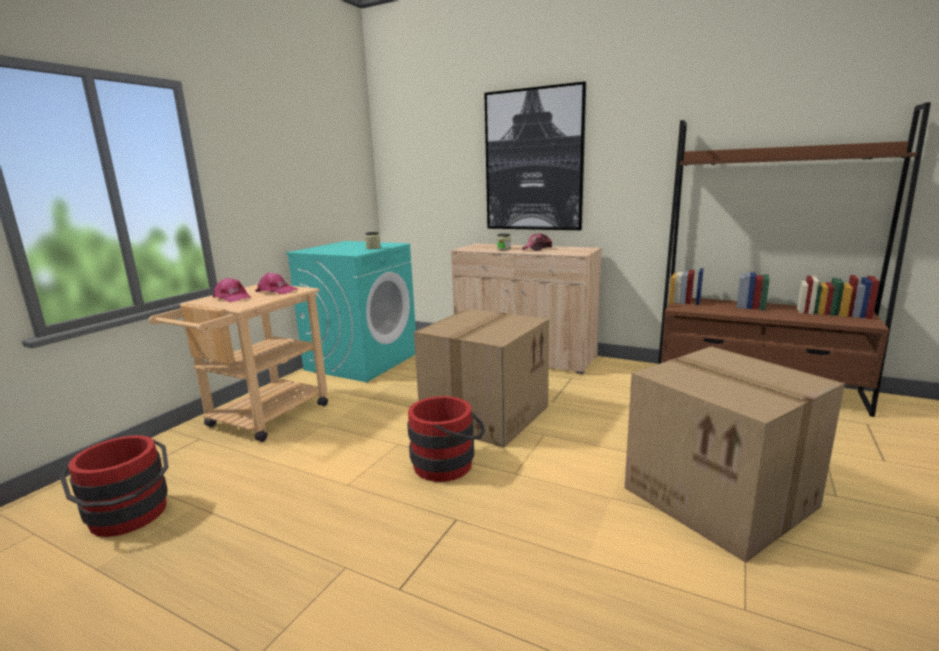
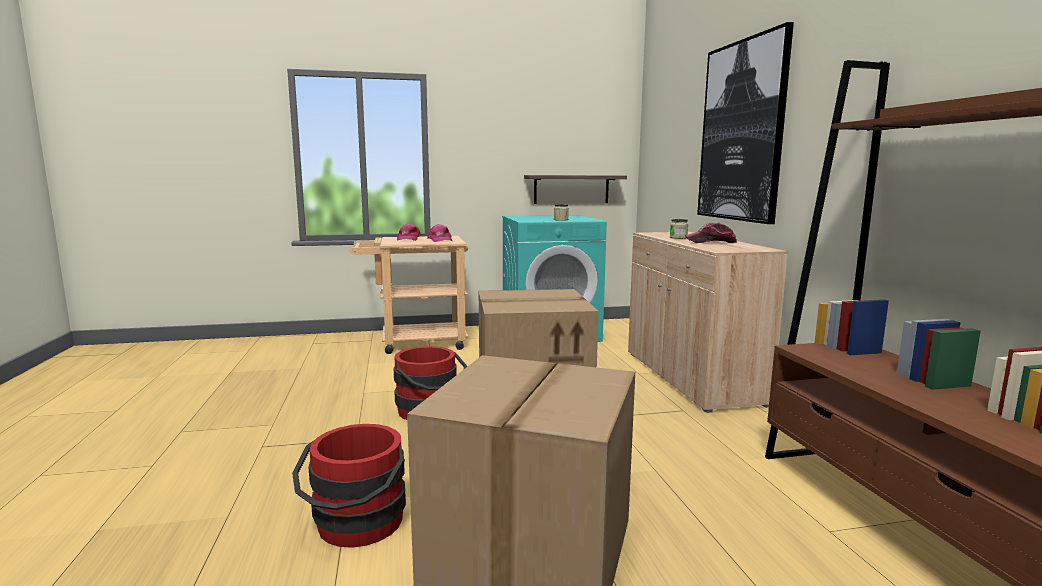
camera: 50 degrees right, 5 degrees down
red bucket [60,435,168,537] -> red bucket moved to [292,424,406,548]
none -> shelf [524,175,627,204]

